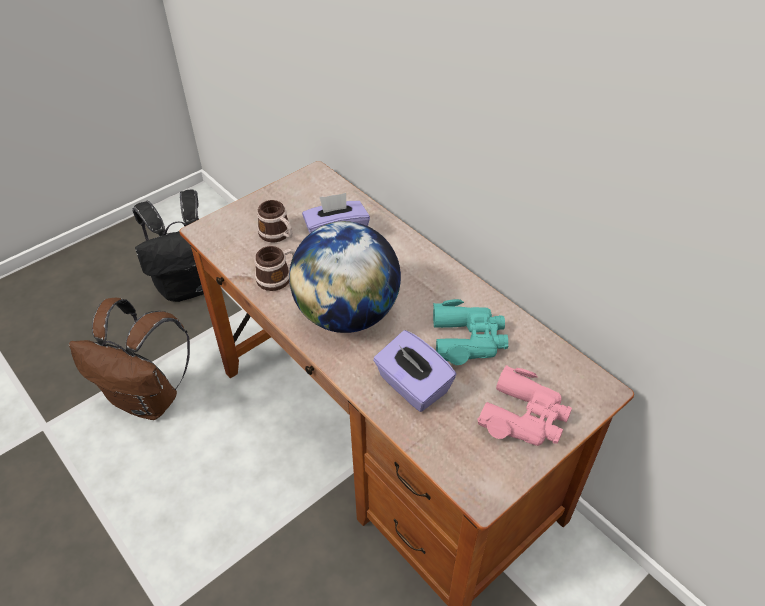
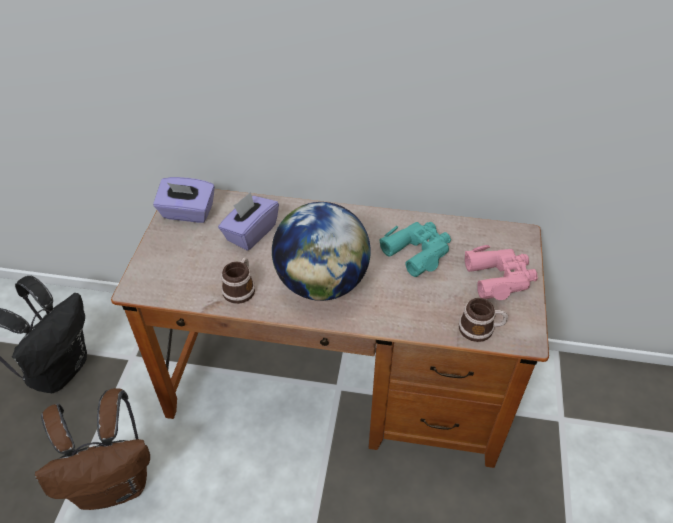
camera: 40 degrees left, 0 degrees up
mug [257,200,293,242] -> mug moved to [459,298,508,342]
purple tissue box [373,330,456,412] -> purple tissue box moved to [153,177,215,223]

